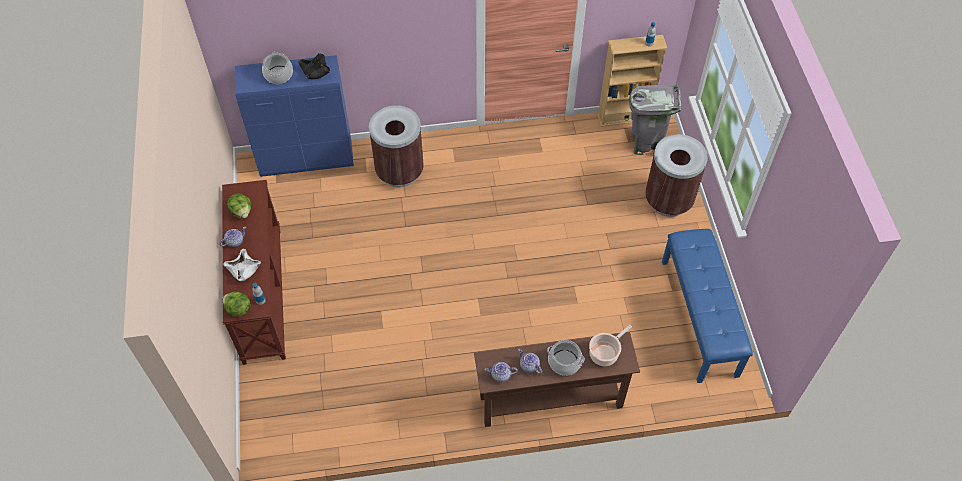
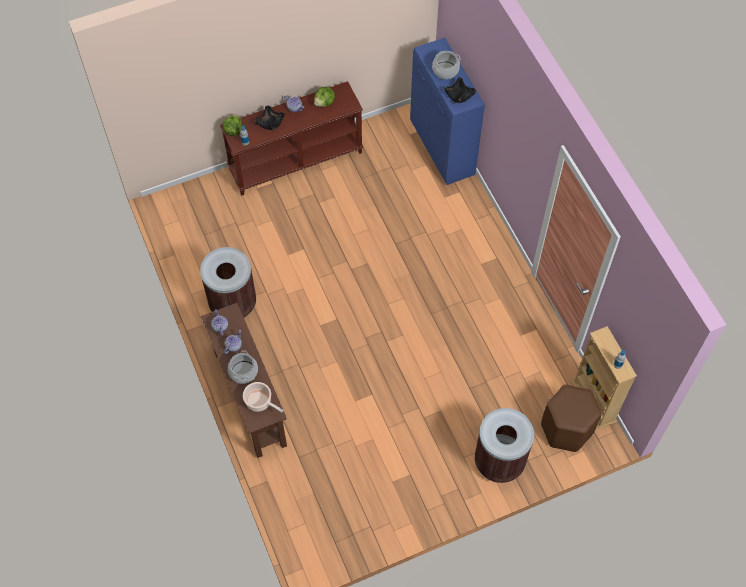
camera: 75 degrees right, 5 degrees up
white bowl [223,249,261,282] -> black bowl [255,105,285,130]
brown trash can [369,106,424,187] -> brown trash can moved to [200,247,256,318]
grey trash can [629,84,682,155] -> brown stool [541,384,602,452]
blue bench [662,229,753,383] -> none

